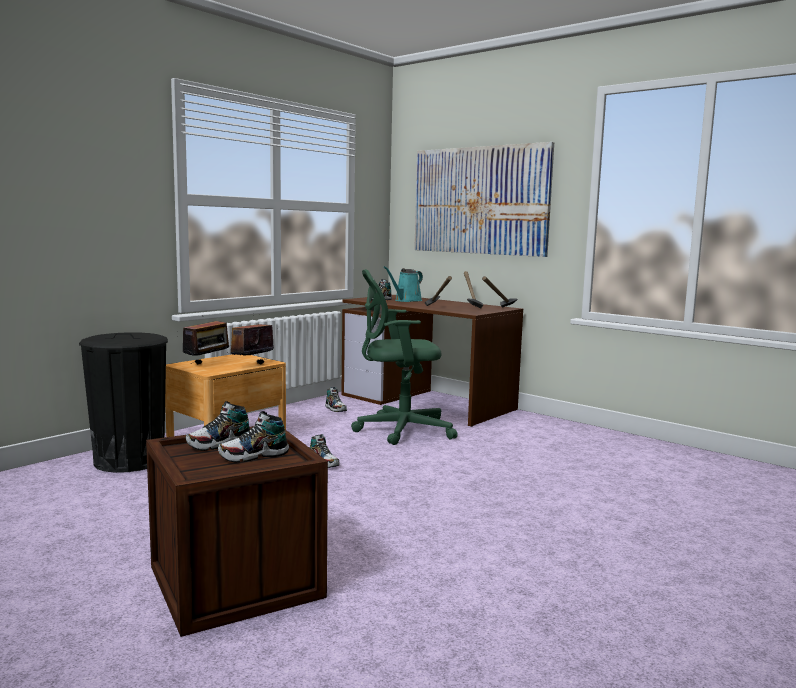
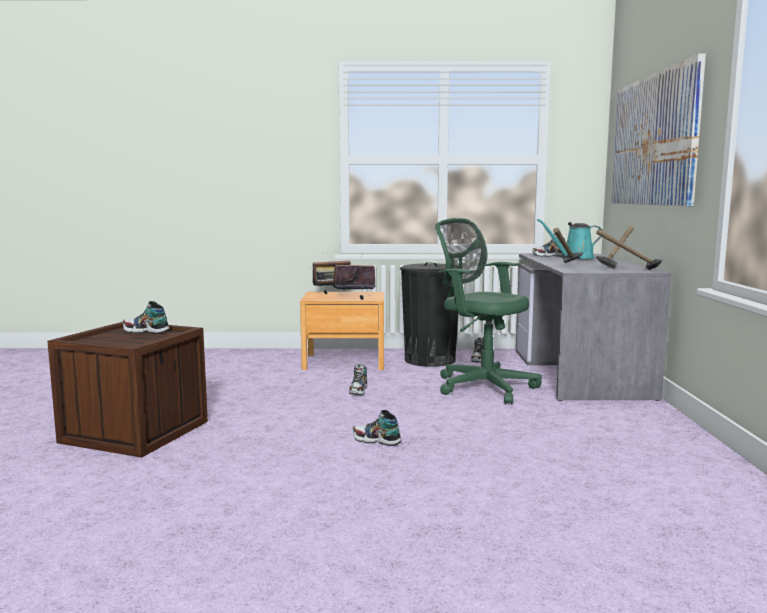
camera: 50 degrees right, 0 degrees up
black trash can [79,332,168,473] -> black trash can moved to [400,262,459,367]
shoe [218,411,289,462] -> shoe moved to [353,410,401,446]
brown desk [341,295,523,427] -> grey desk [516,254,671,401]

